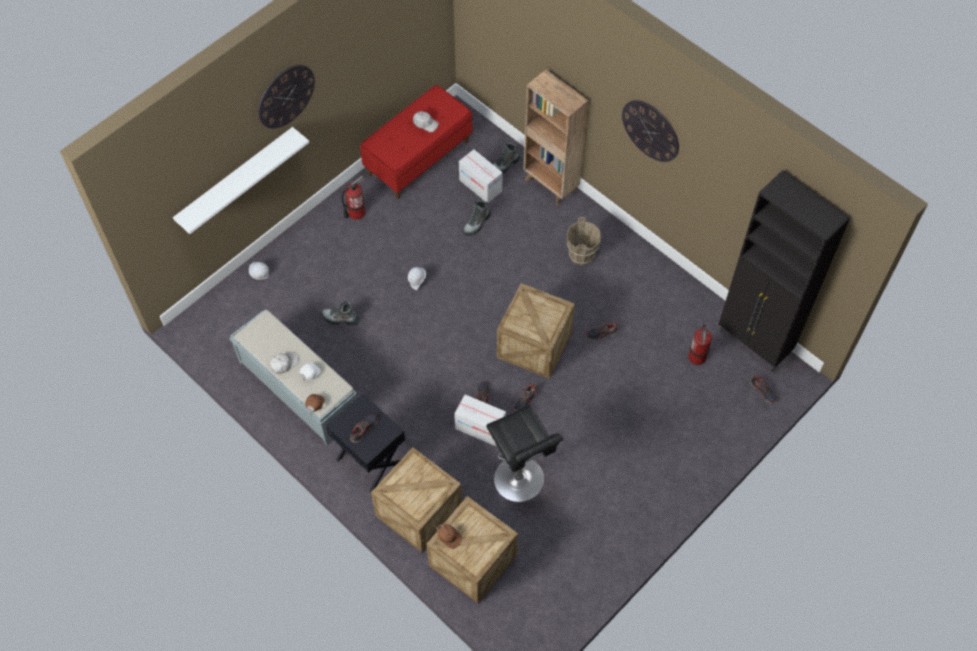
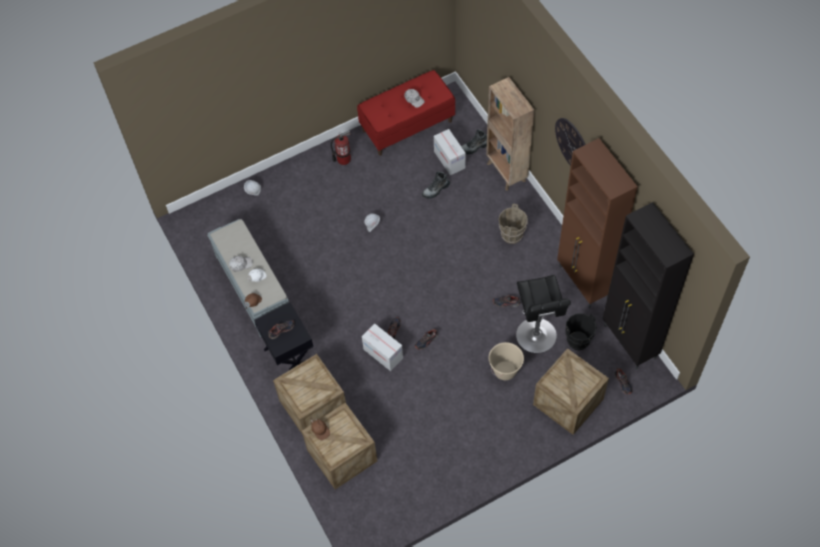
camera: 20 degrees right, 0 degrees up
white shelf [173,127,309,234] -> none
wall clock [258,65,315,129] -> none
boot [321,301,360,326] -> none
black stool [486,405,563,502] -> black stool moved to [516,275,571,353]
crate [497,283,575,379] -> crate moved to [533,348,609,435]
fire extinguisher [688,324,712,365] -> black bucket [565,313,597,350]
none -> beige bucket [488,342,524,380]
none -> brown cabinet [557,138,638,308]

